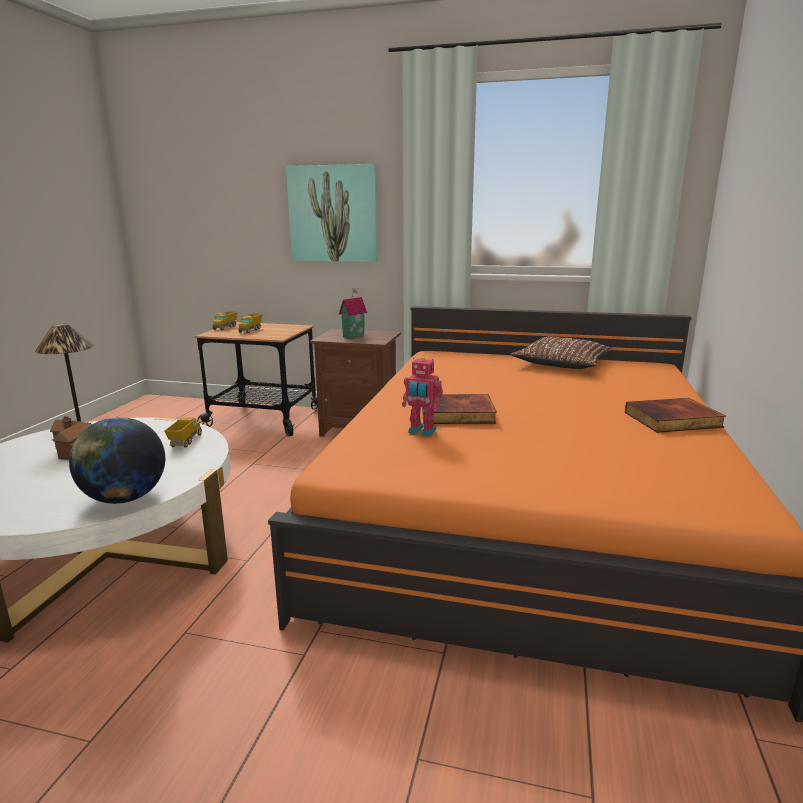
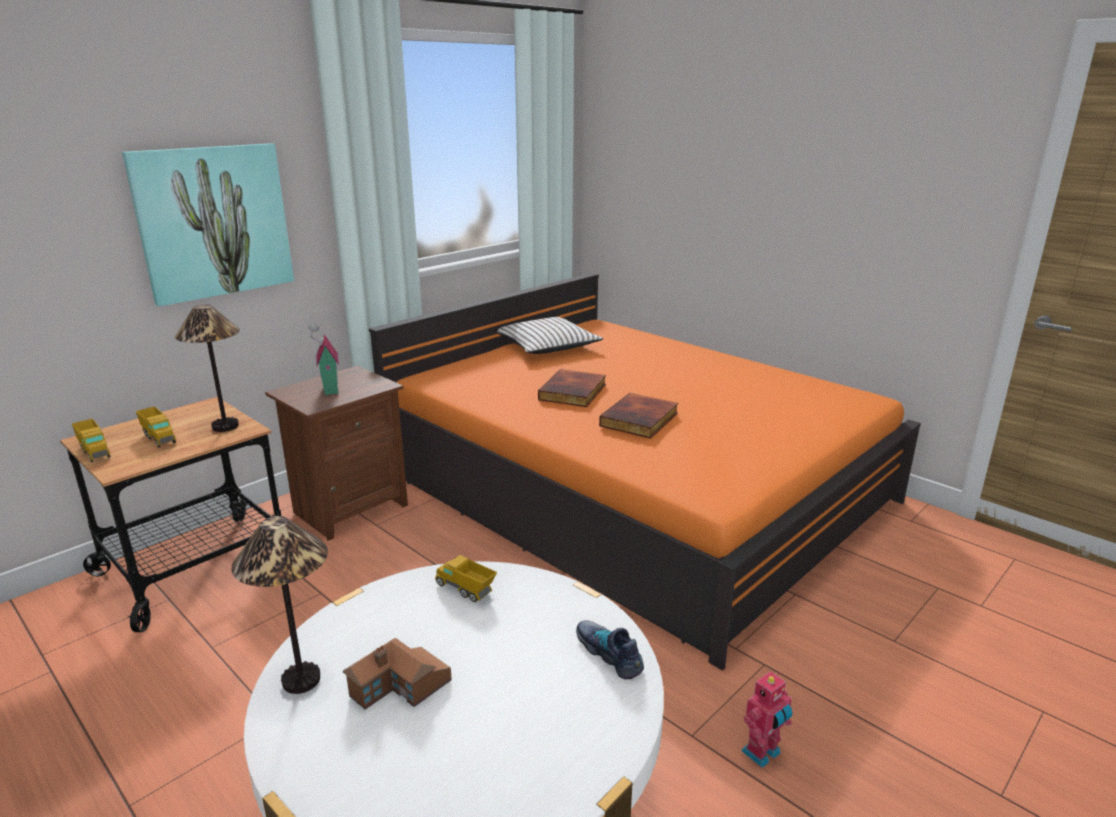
camera: 60 degrees left, 5 degrees up
globe [69,417,165,504] -> shoe [576,620,644,679]
toy robot [402,357,443,436] -> toy robot moved to [742,671,792,768]
brown pillow [510,337,614,369] -> white pillow [497,317,603,354]
book [625,398,726,433] -> book moved to [538,369,606,407]
none -> table lamp [175,304,240,432]

